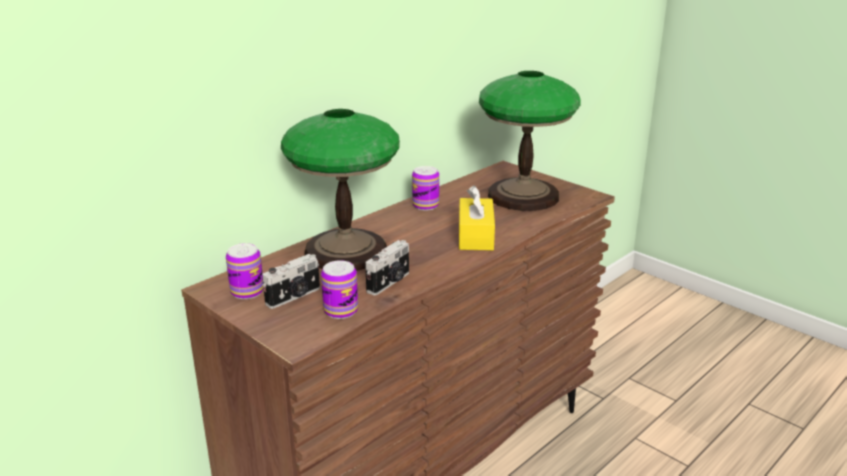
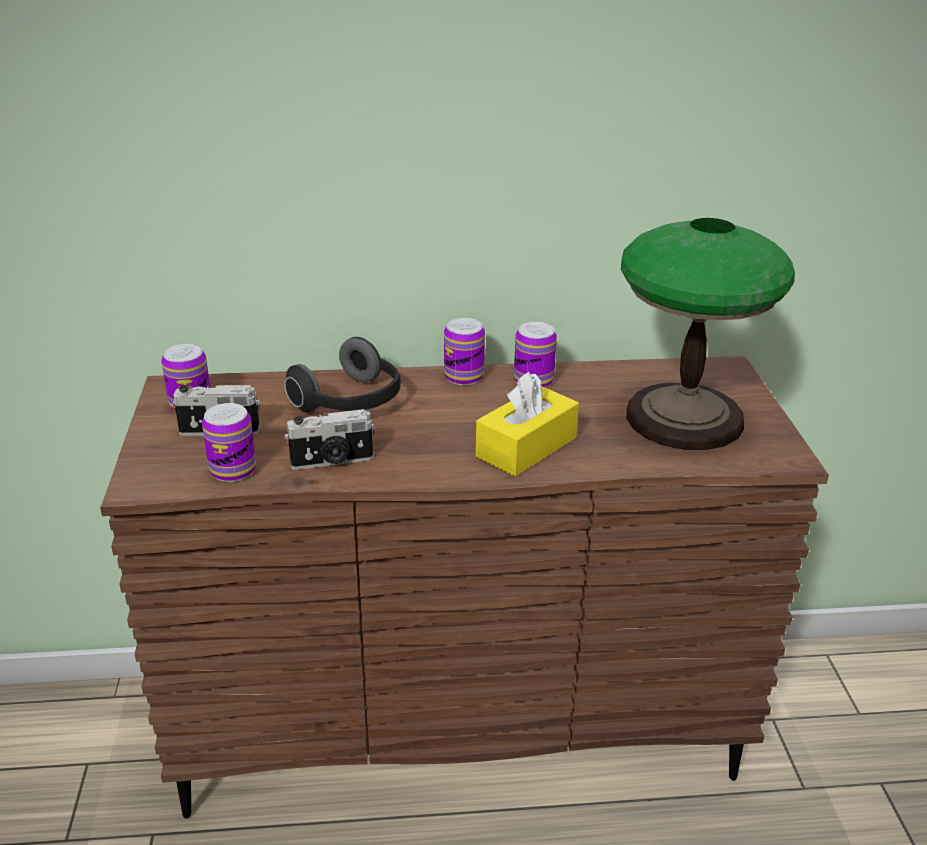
camera: 40 degrees right, 5 degrees up
table lamp [281,109,400,271] -> headphones [284,337,401,413]
none -> can [444,318,485,385]

